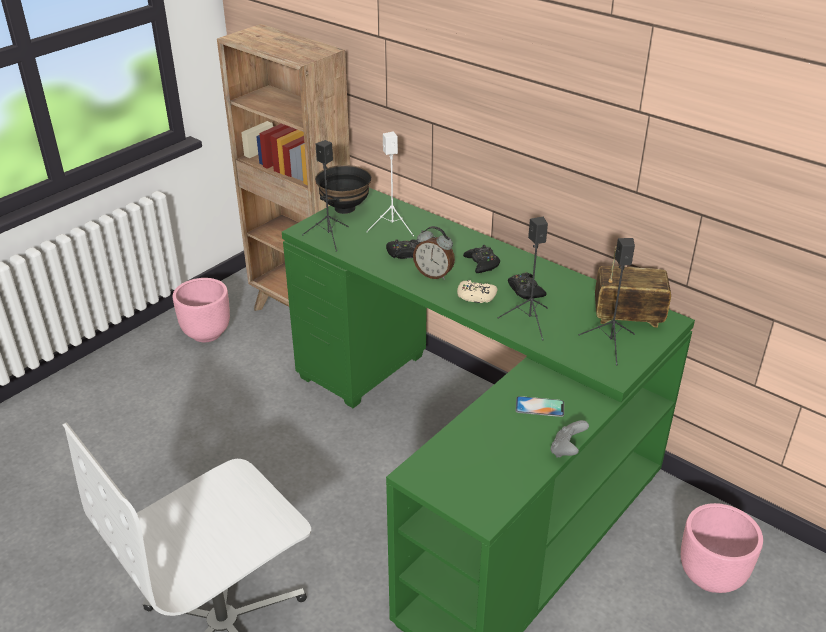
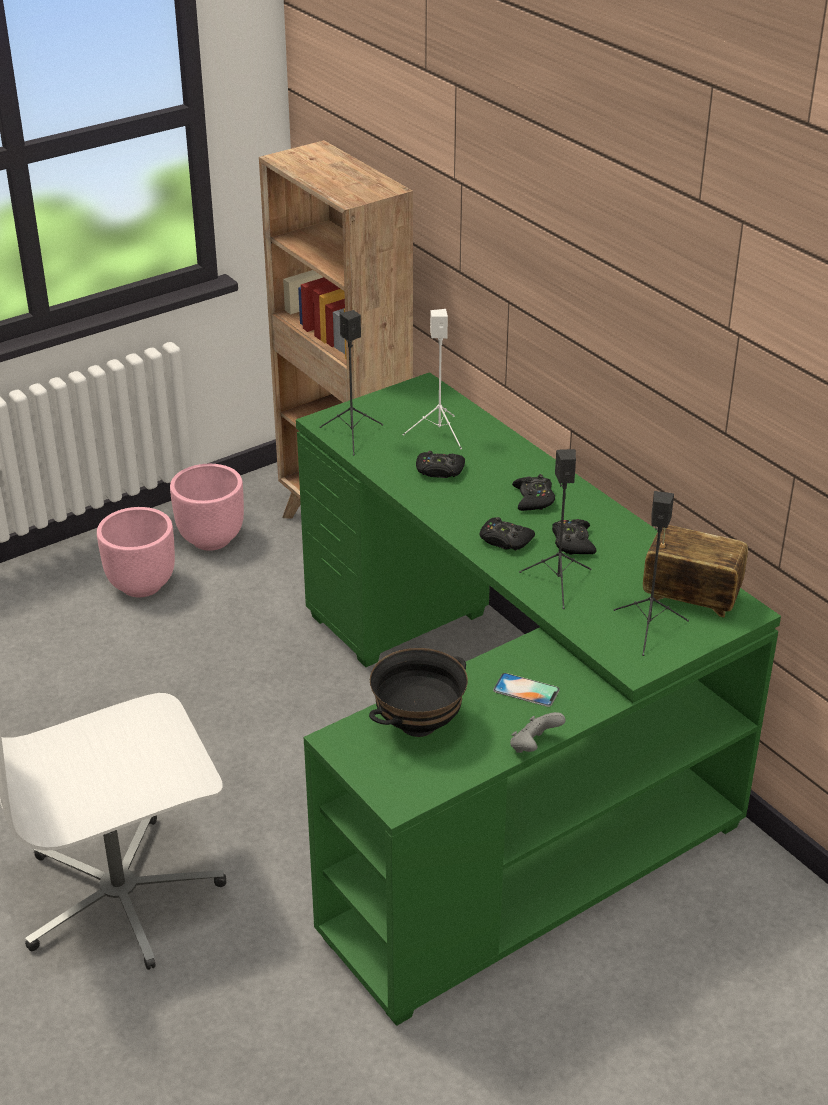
camera: 15 degrees right, 0 degrees up
black bowl [315,165,372,214] -> black bowl moved to [369,648,468,737]
alarm clock [413,226,455,280] -> none
beige game controller [457,280,497,303] -> black game controller [480,517,535,551]
pink planter [681,503,763,593] -> pink planter moved to [97,507,175,597]

